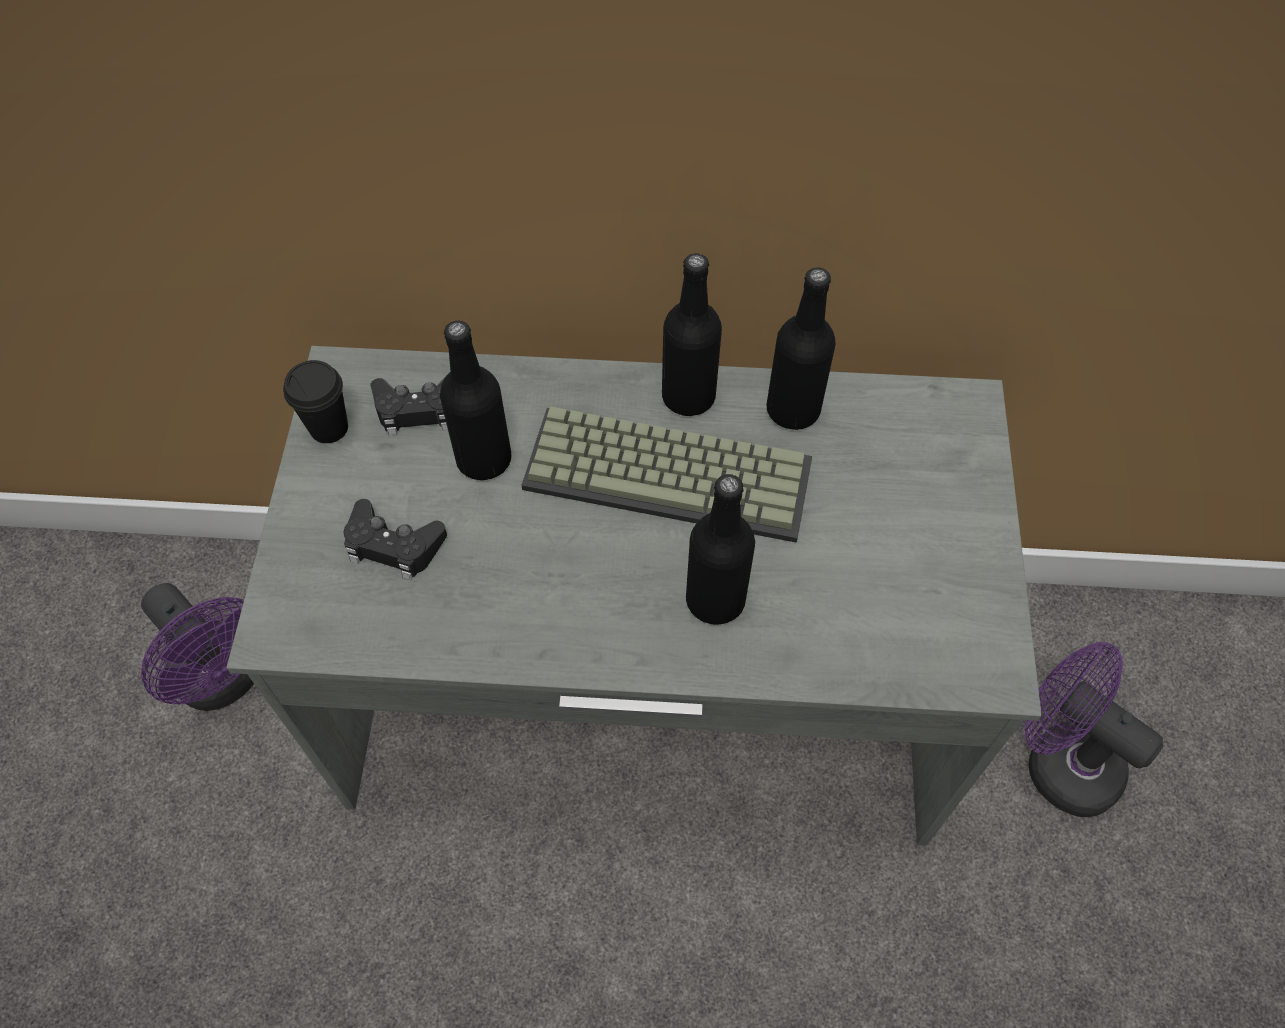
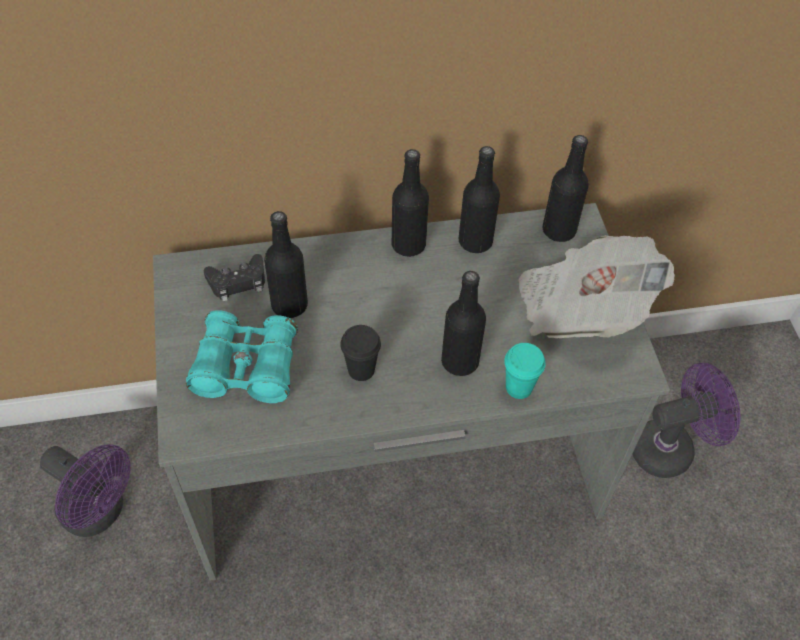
camera: 15 degrees left, 5 degrees down
black cup [283,360,348,443] -> black cup moved to [340,325,381,381]
black game controller [344,499,447,580] -> turquoise binoculars [186,310,298,403]
keyboard [521,407,812,543] -> none
purple fan [1025,642,1163,817] -> purple fan turned 135 degrees clockwise [633,363,741,478]
none -> turquoise cup [504,343,545,399]
none -> newspaper [518,235,675,338]
none -> black bottle [543,135,589,242]

